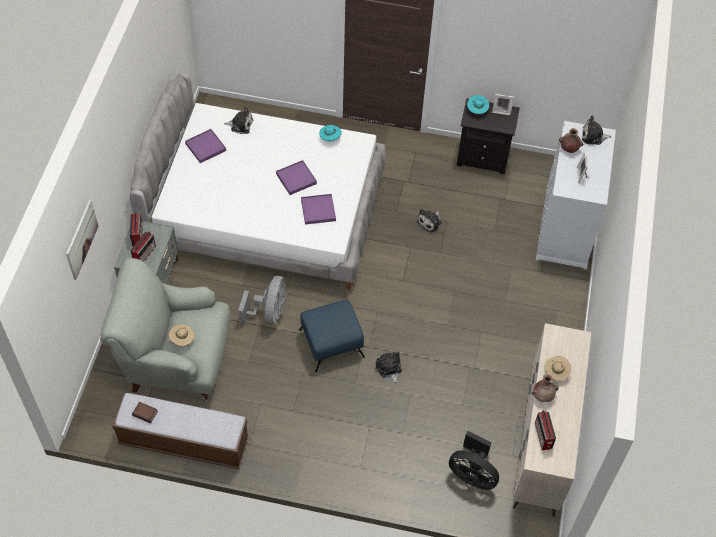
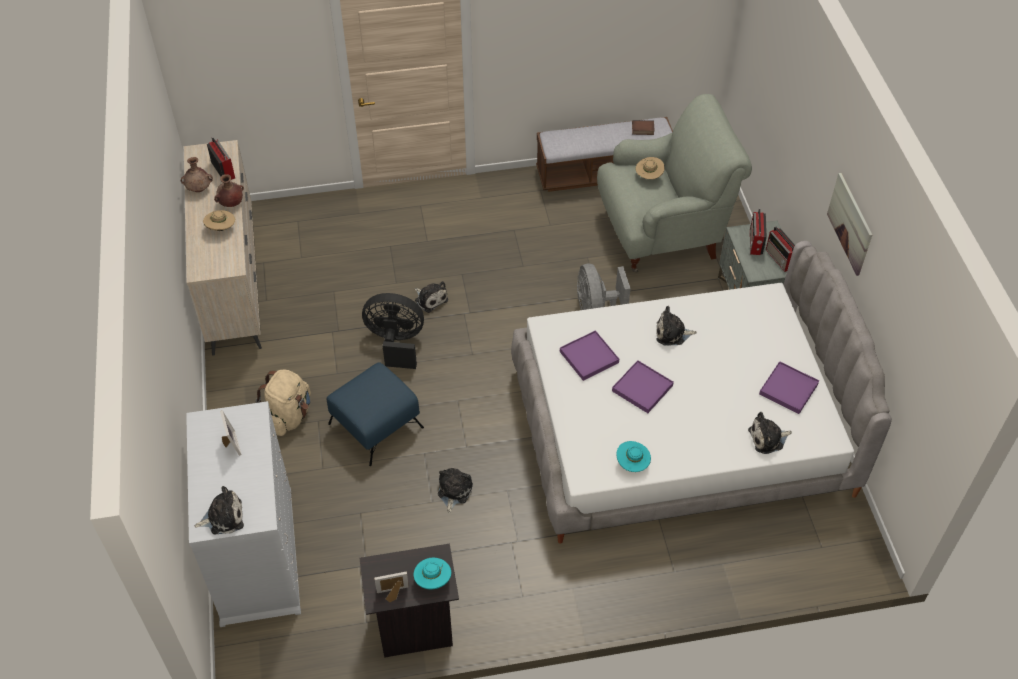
camera: 160 degrees right, 5 degrees down
picture [66,200,98,280] -> picture moved to [827,173,872,276]
blue ottoman [299,299,365,372] -> blue ottoman moved to [326,362,424,466]
black fan [449,431,499,490] -> black fan moved to [362,293,424,369]
brown vase [559,128,583,153] -> brown vase moved to [181,157,213,192]
none -> beige backpack [255,370,311,436]
none -> plush toy [657,306,697,346]

